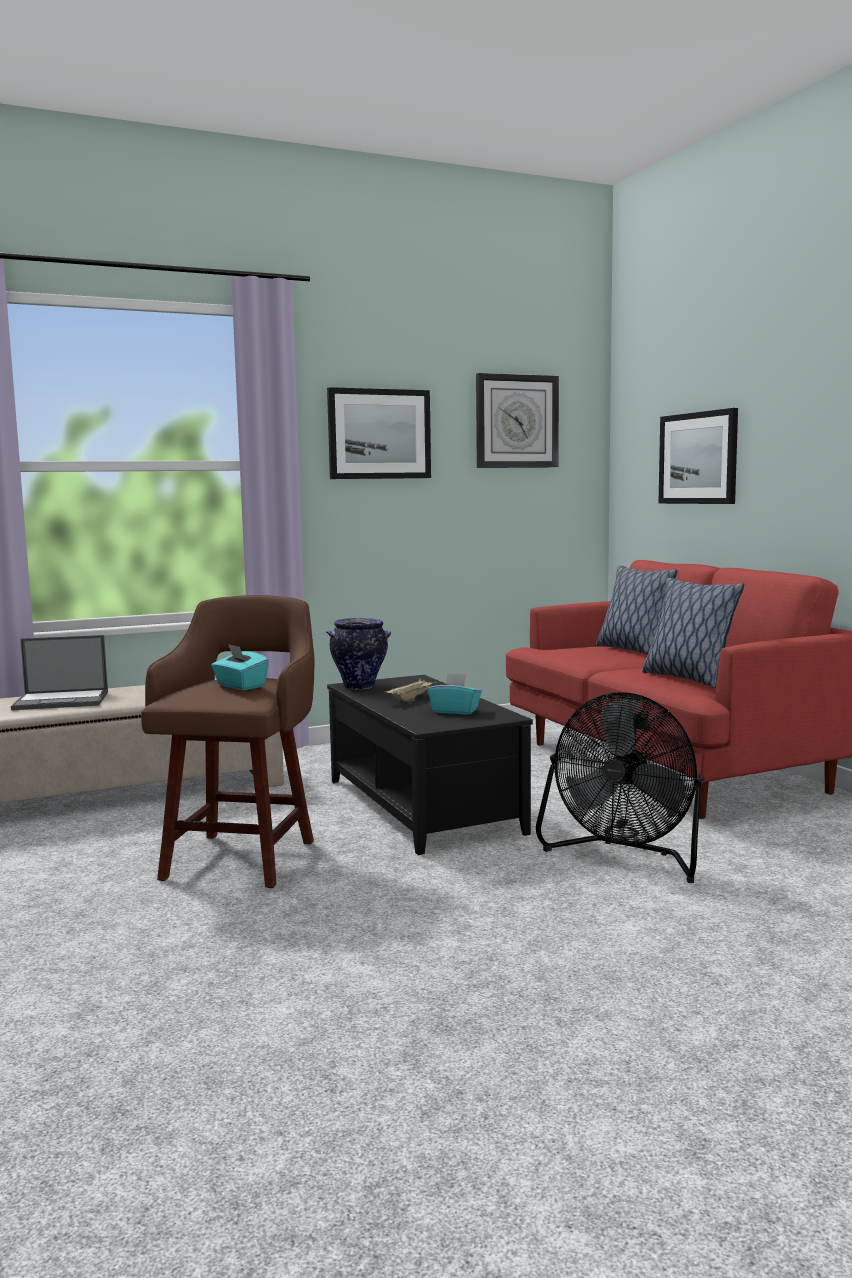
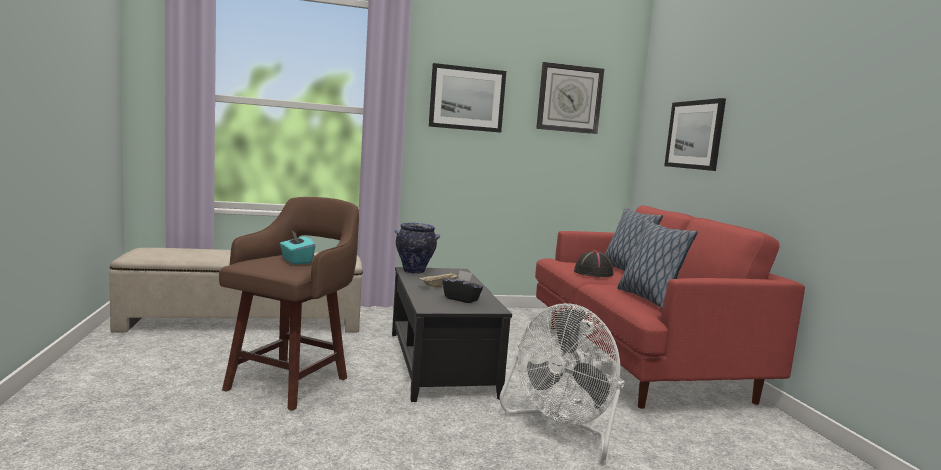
camera: 10 degrees right, 0 degrees up
laptop [11,635,108,710] -> none
turquoise tissue box [428,673,482,715] -> black tissue box [443,270,483,303]
black fan [536,692,704,883] -> white fan [500,303,625,465]
none -> black hat [574,250,613,277]

